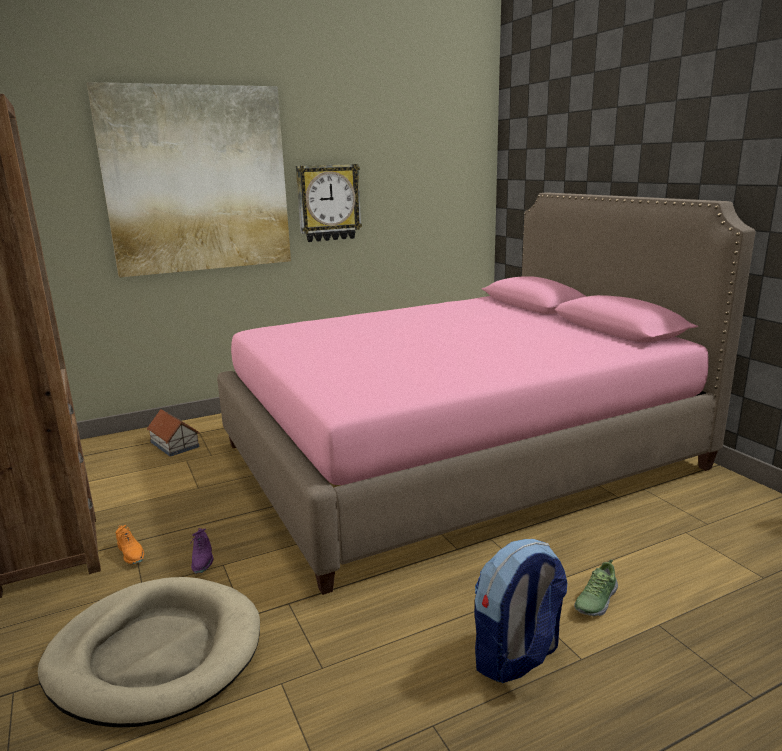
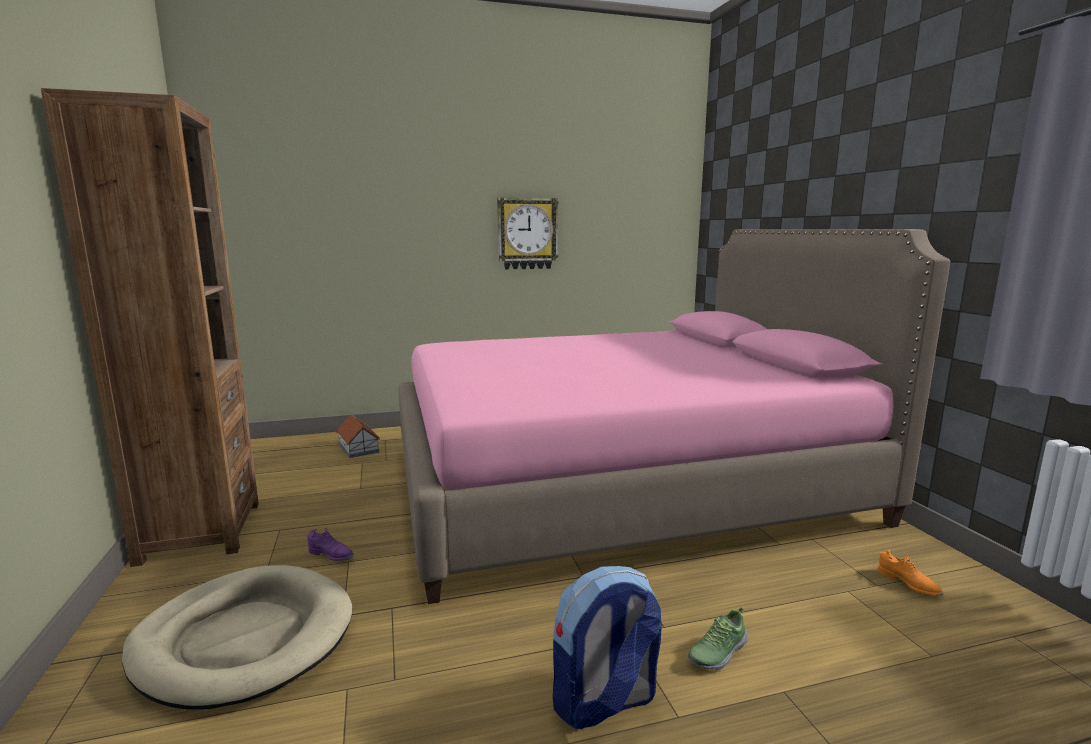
camera: 10 degrees right, 5 degrees down
picture [87,82,291,278] -> none
orange shoe [115,525,144,565] -> orange shoe moved to [878,550,943,597]
purple shoe [191,528,213,574] -> purple shoe turned 60 degrees counterclockwise [308,528,354,561]

